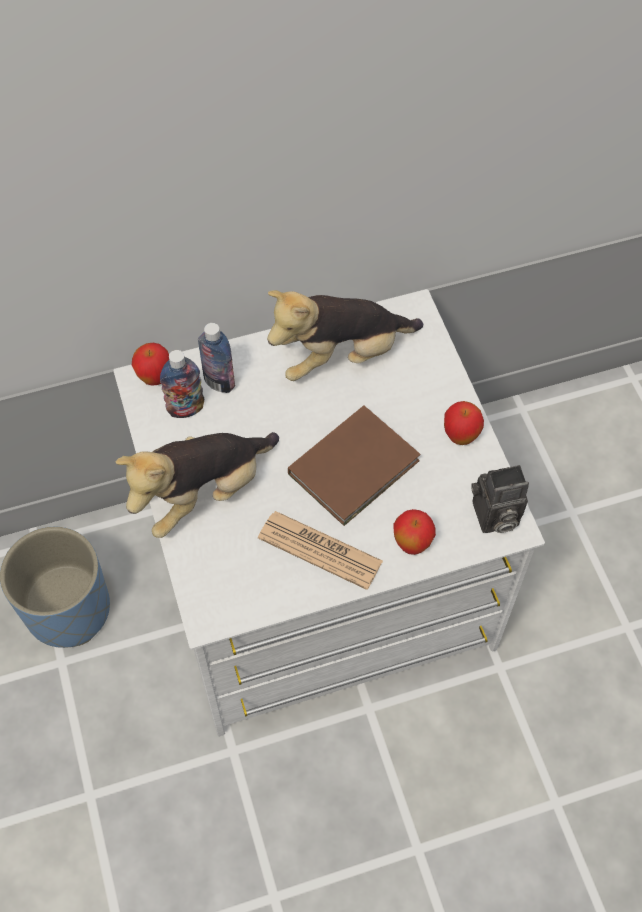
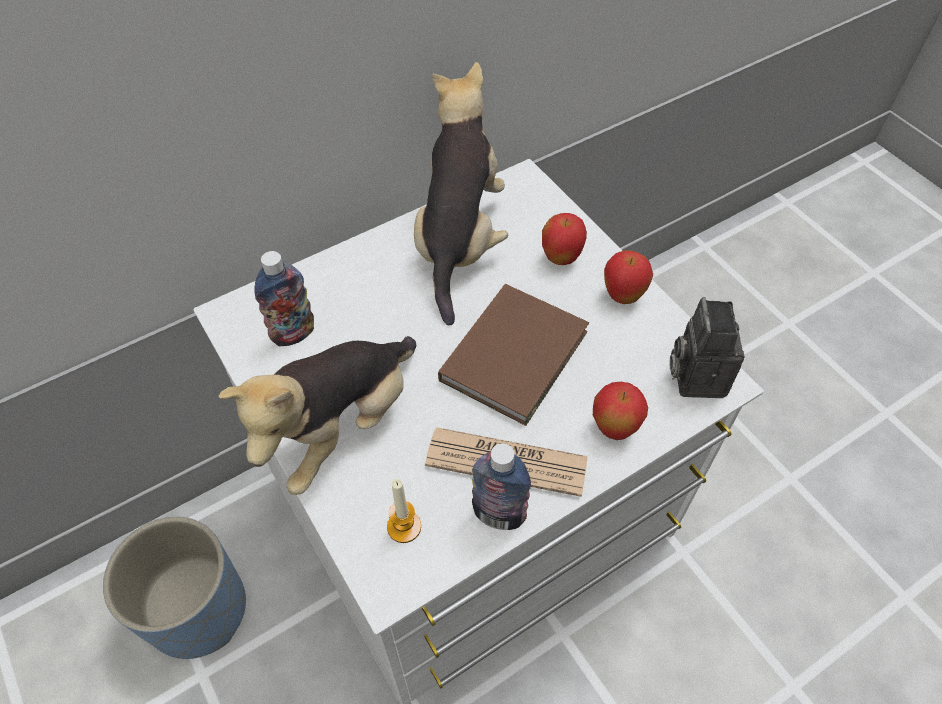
camera: 15 degrees left, 5 degrees down
apple [132,343,169,386] -> apple moved to [542,213,587,265]
bottle [198,323,235,393] -> bottle moved to [472,443,531,530]
plush toy [267,290,423,381] -> plush toy turned 135 degrees clockwise [414,62,508,325]
camera [471,465,529,533] -> camera turned 120 degrees clockwise [669,297,745,398]
none -> candle [387,479,421,543]

